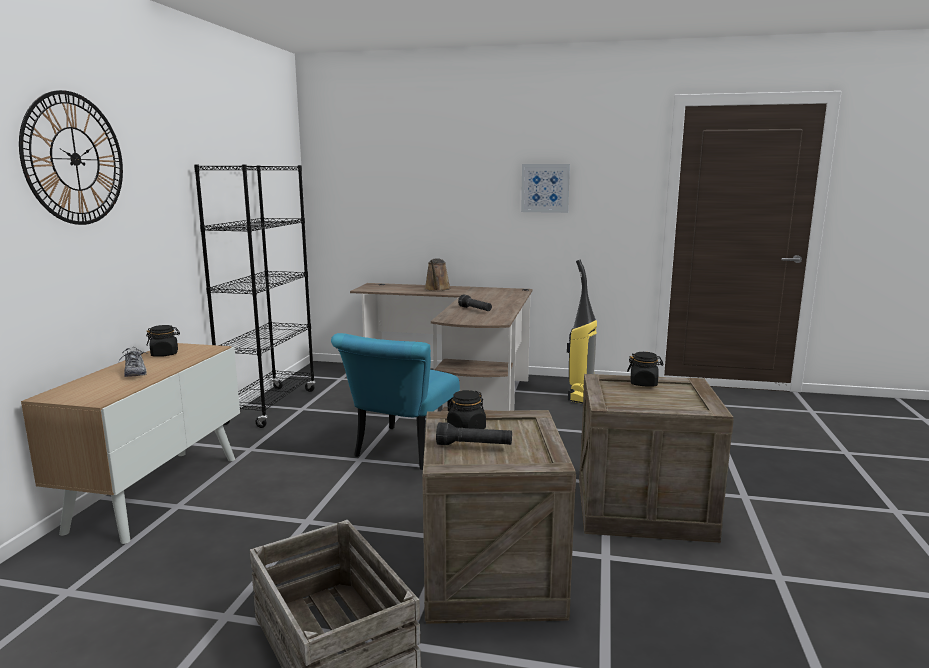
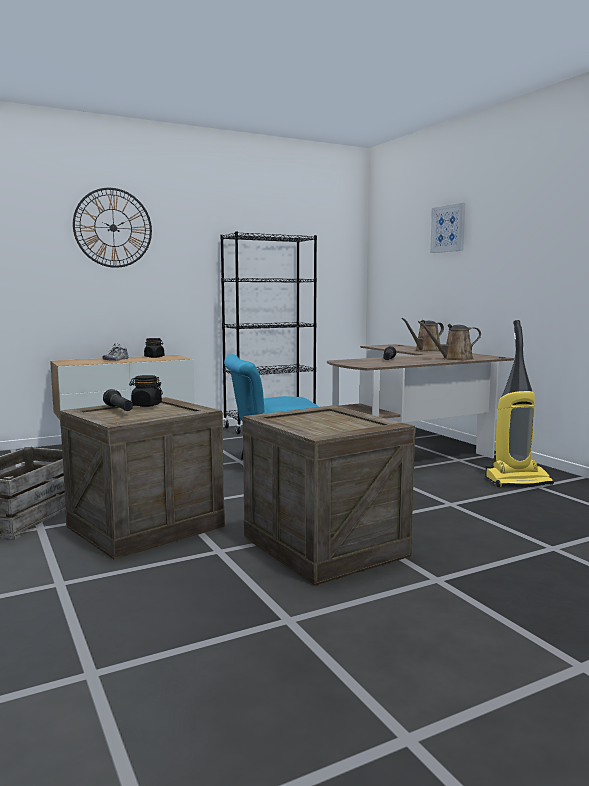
camera: 50 degrees right, 5 degrees down
picture [521,164,570,213] -> picture moved to [430,203,465,253]
black jar [627,352,664,387] -> none
none -> brown watering can [418,321,481,360]

